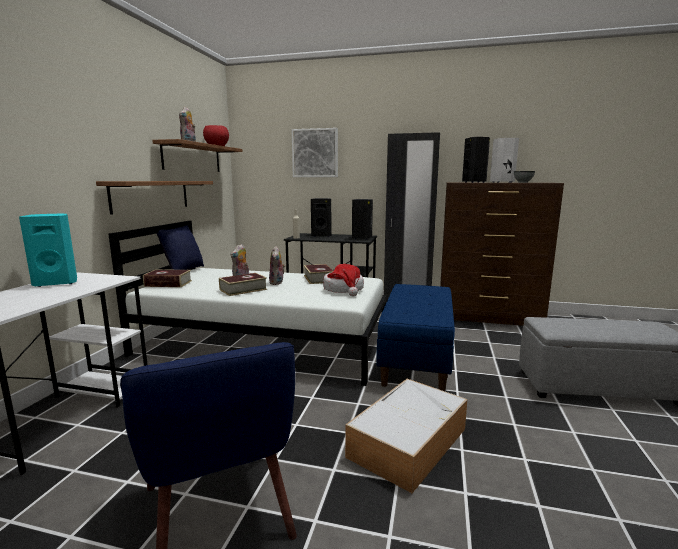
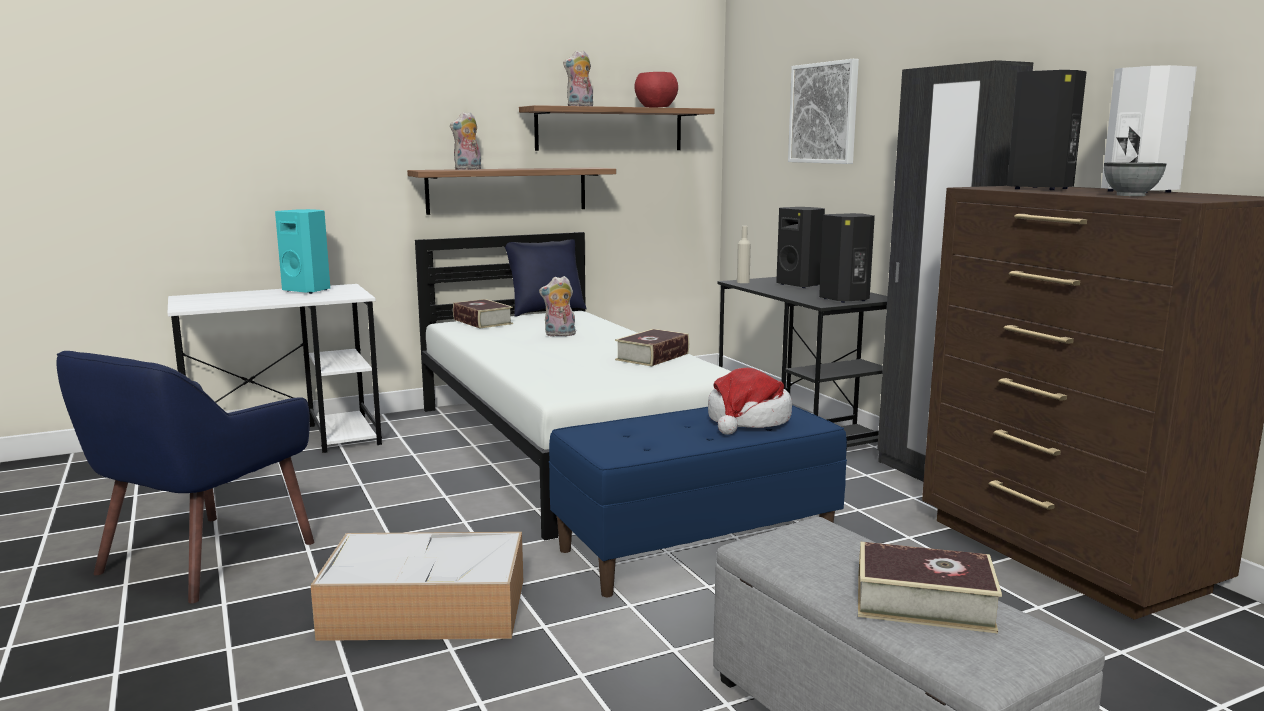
camera: 50 degrees right, 0 degrees up
book [219,273,267,296] -> book moved to [858,541,1002,633]
plush toy [269,246,285,285] -> plush toy moved to [450,112,481,170]
hat [323,264,364,296] -> hat moved to [708,368,792,435]

